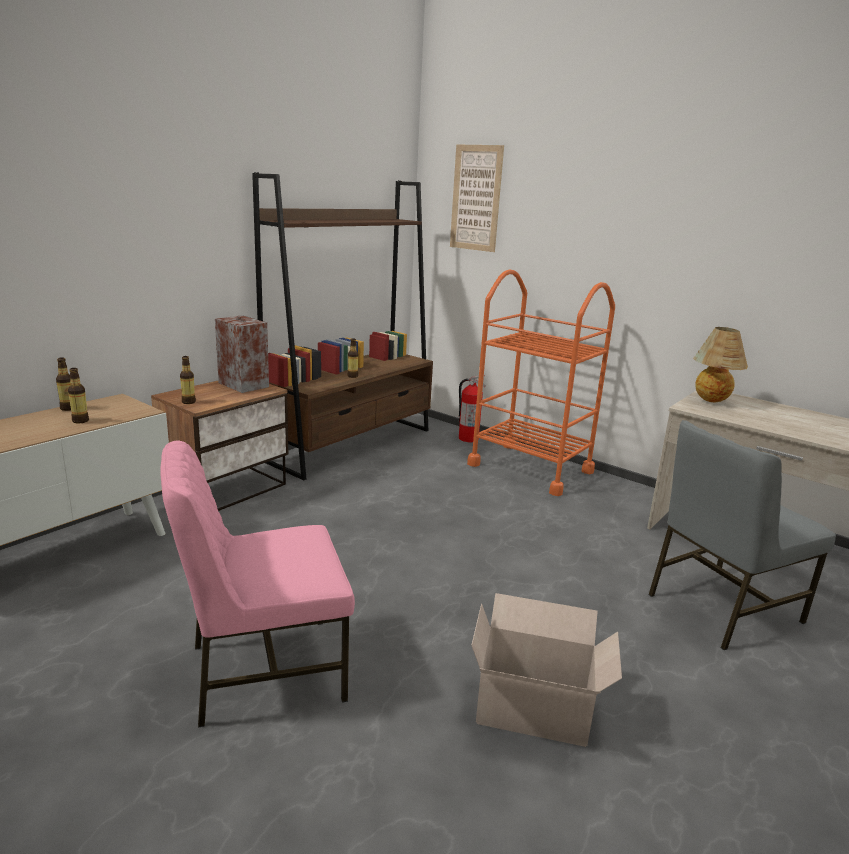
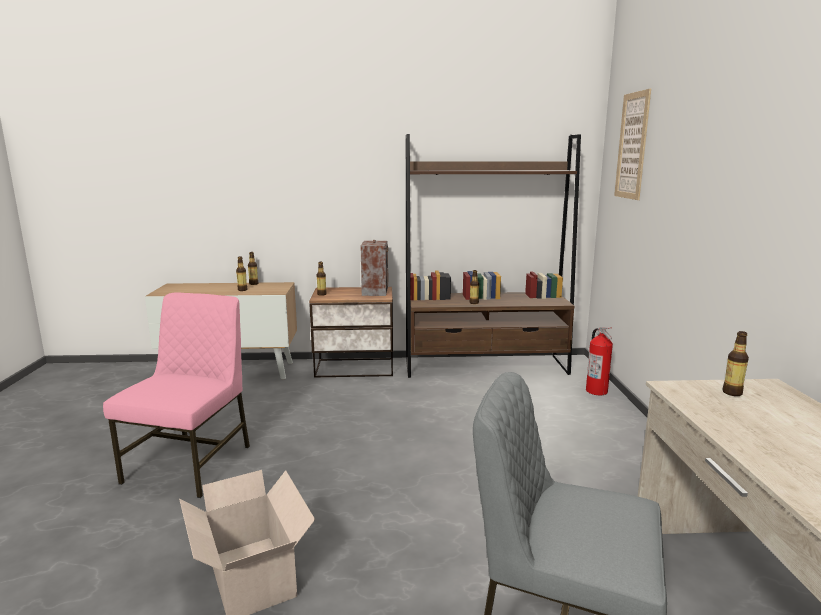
camera: 50 degrees right, 5 degrees down
pink chair [160,441,355,728] -> pink chair turned 75 degrees clockwise [103,292,250,498]
orange cart [467,269,615,496] -> none
table lamp [693,327,748,402] -> bottle [723,331,749,396]

